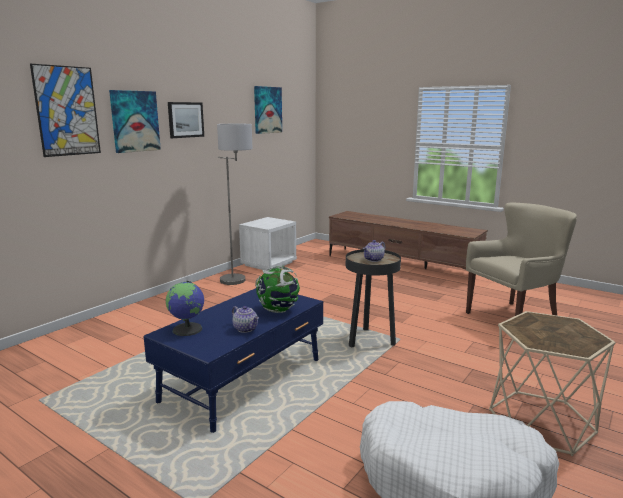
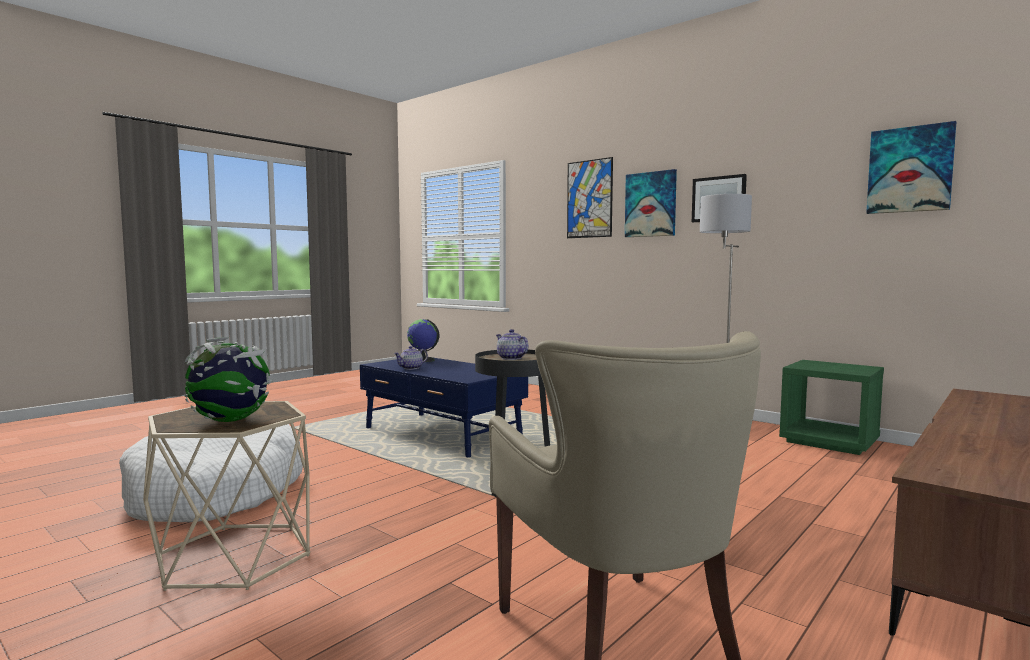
camera: 95 degrees right, 10 degrees down
white nightstand [239,217,297,271] -> green nightstand [779,360,884,455]
globe [255,266,300,313] -> globe moved to [185,337,273,422]

